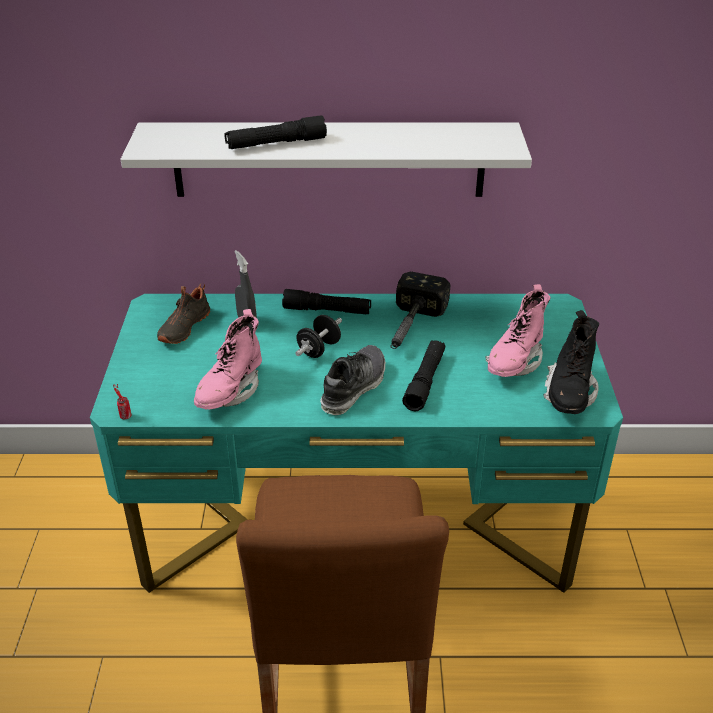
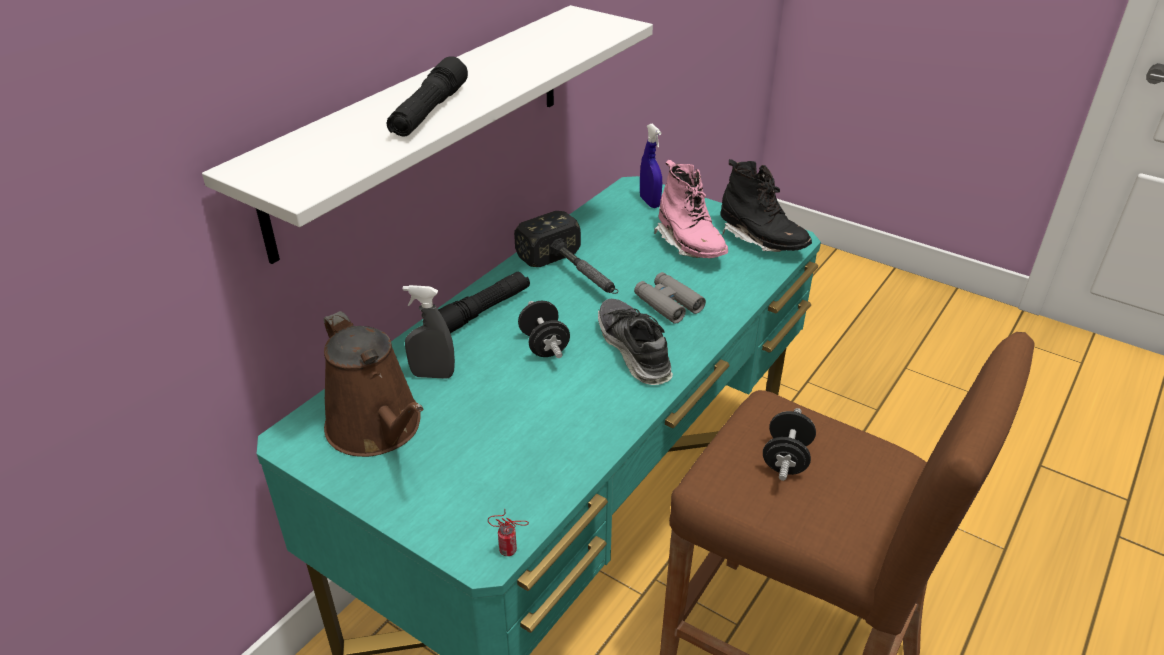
camera: 55 degrees left, 0 degrees up
black shoe [157,283,210,344] -> brown watering can [324,311,423,457]
pink boot [194,309,262,410] -> none
black flashlight [402,340,445,411] -> grey binoculars [634,272,706,324]
none -> blue spray bottle [640,124,662,208]
none -> black dumbbell [763,408,816,481]

